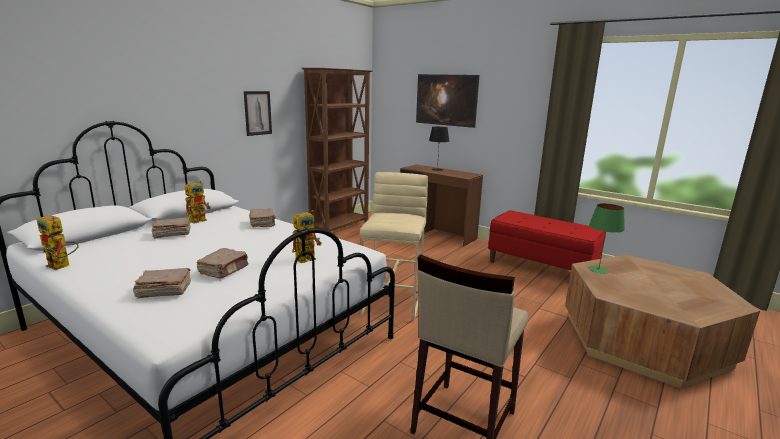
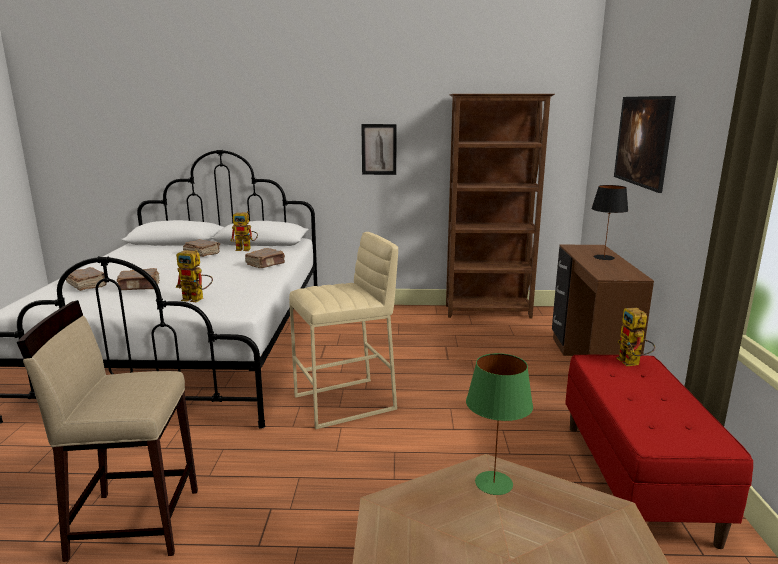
camera: 55 degrees right, 0 degrees up
toy robot [37,215,79,270] -> toy robot moved to [616,308,655,366]

